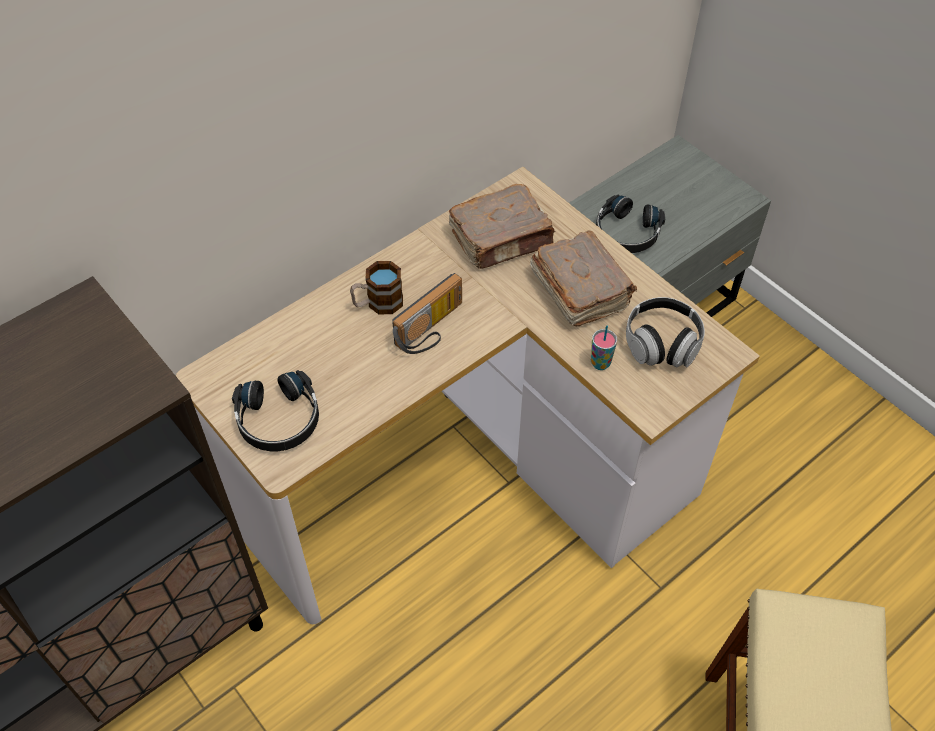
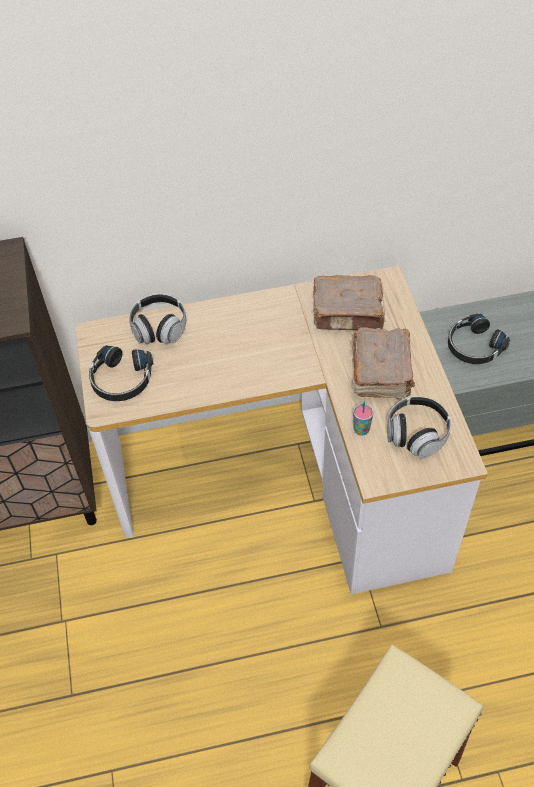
camera: 30 degrees right, 0 degrees up
mug [350,261,403,314] -> none
radio [392,273,462,354] -> none
none -> headphones [129,294,186,344]

